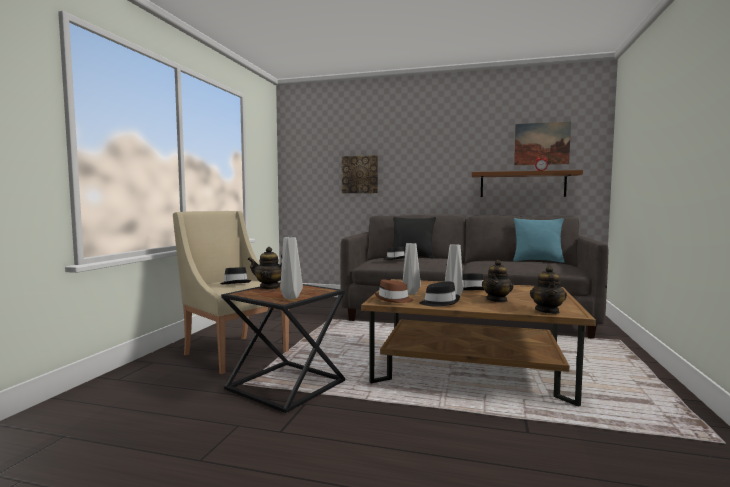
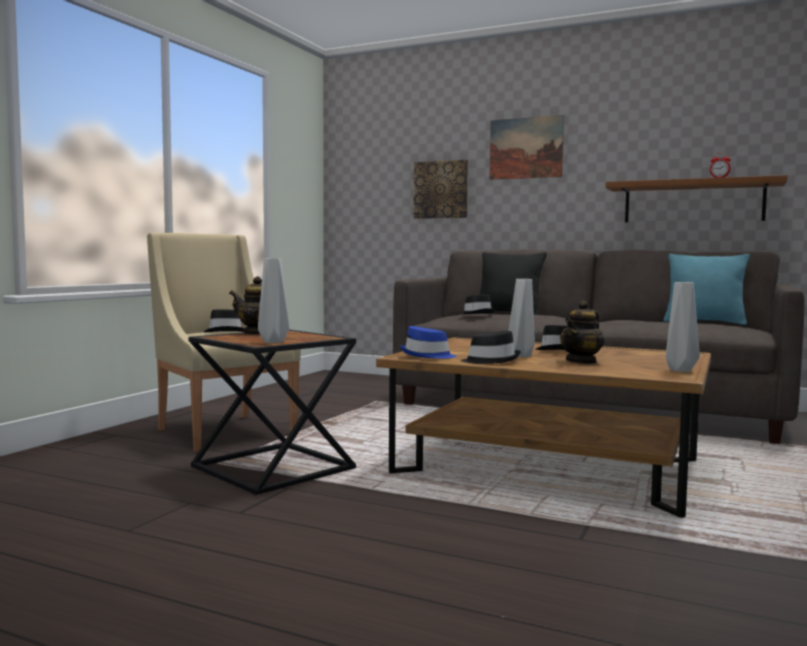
camera: 10 degrees right, 0 degrees up
brown hat [375,279,414,303] -> blue hat [400,326,456,359]
grey vase [403,243,421,295] -> grey vase moved to [666,282,700,372]
picture [514,122,571,165] -> picture moved to [489,115,564,180]
teapot [530,266,567,314] -> none

